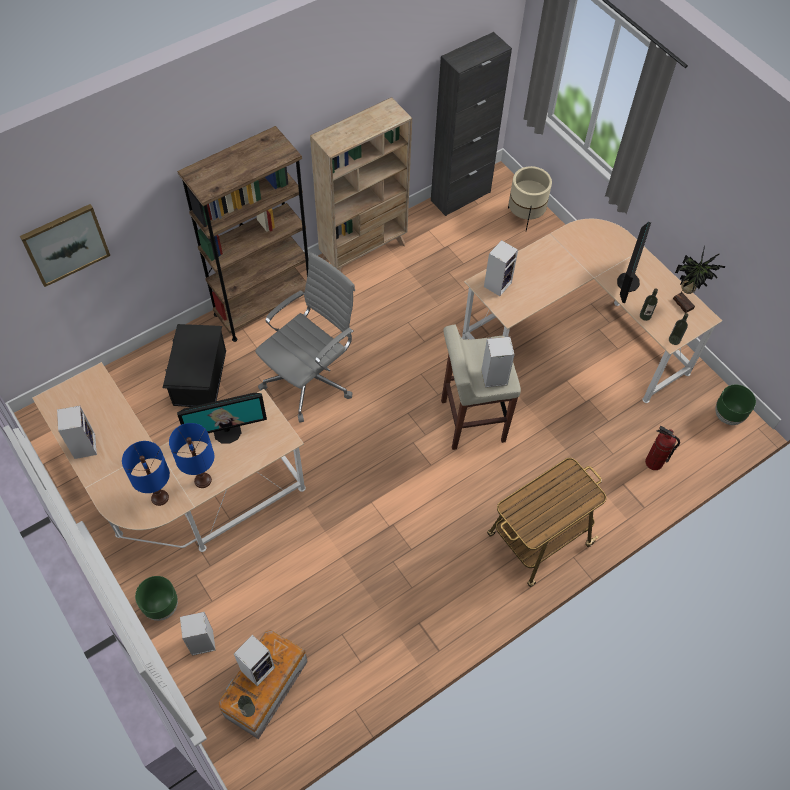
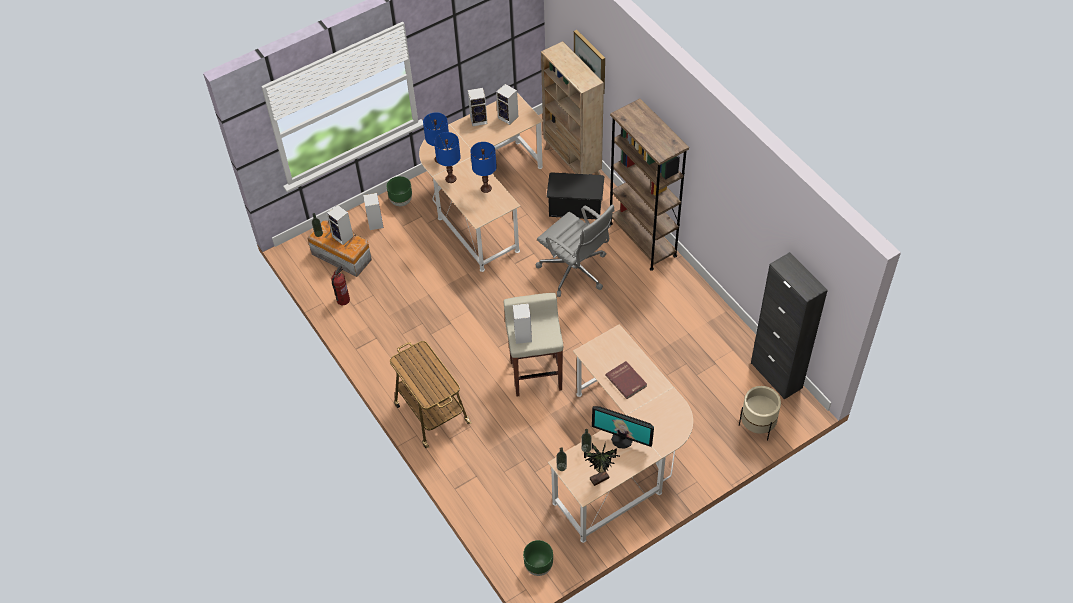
camera: 95 degrees right, 5 degrees down
monitor [177,393,267,444] -> blue table lamp [470,142,497,193]
beige bookcase [310,97,412,272] -> beige bookcase moved to [541,41,604,175]
speaker [484,240,518,296] -> speaker moved to [496,84,518,125]
fire extinguisher [645,426,680,470] -> fire extinguisher moved to [331,265,350,305]
none -> red book [605,361,647,399]

